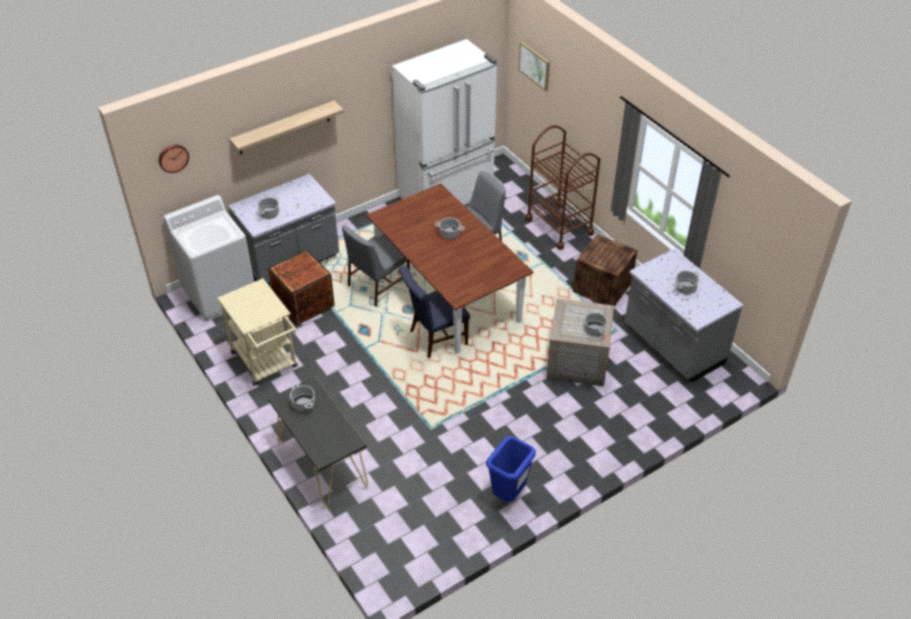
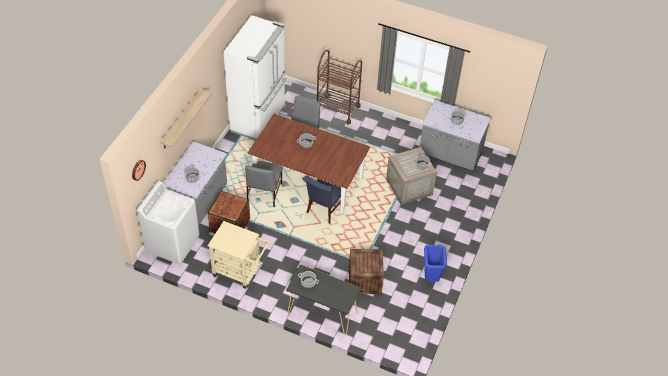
camera: 35 degrees left, 5 degrees up
picture [518,41,550,91] -> none
crate [573,234,638,307] -> crate moved to [349,249,384,294]

